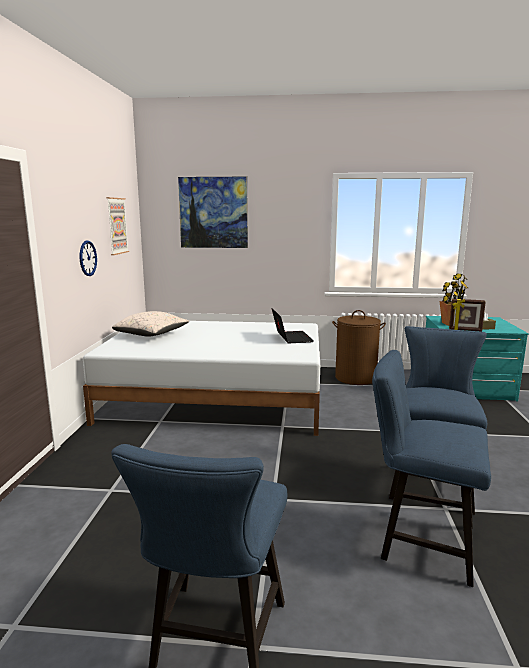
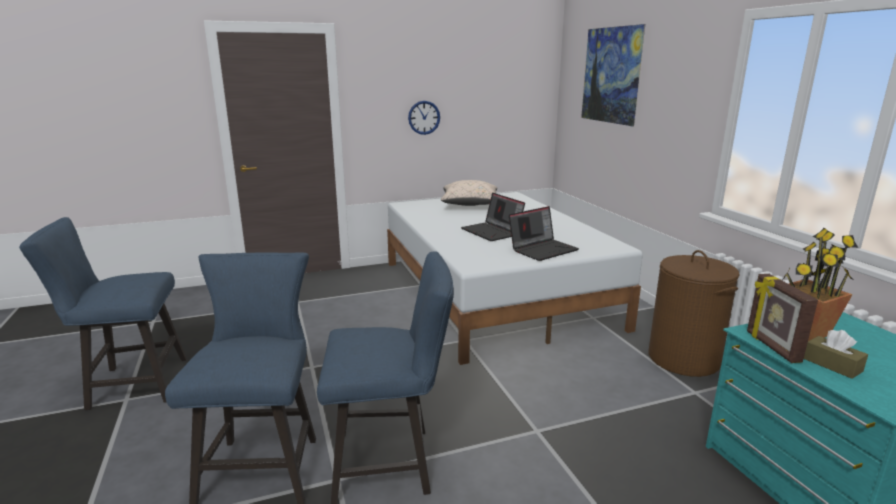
camera: 65 degrees right, 5 degrees up
picture [106,197,129,255] -> none
none -> laptop [461,193,525,241]

